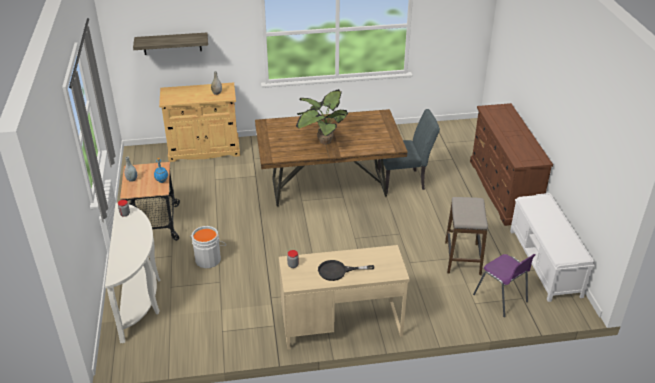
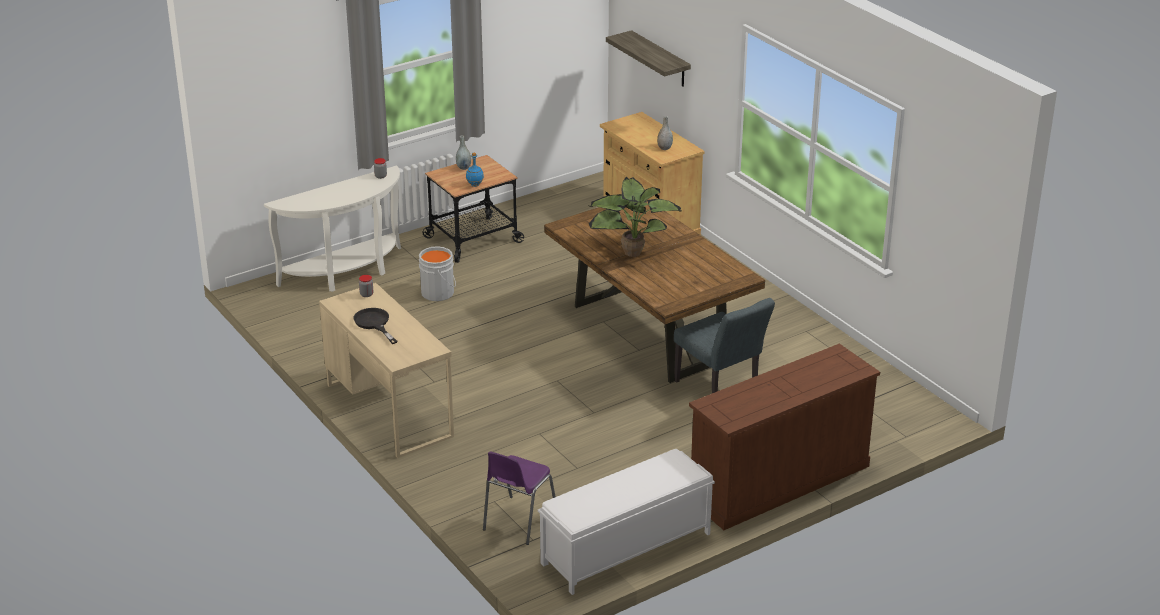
camera: 65 degrees right, 5 degrees down
stool [445,197,488,275] -> none

